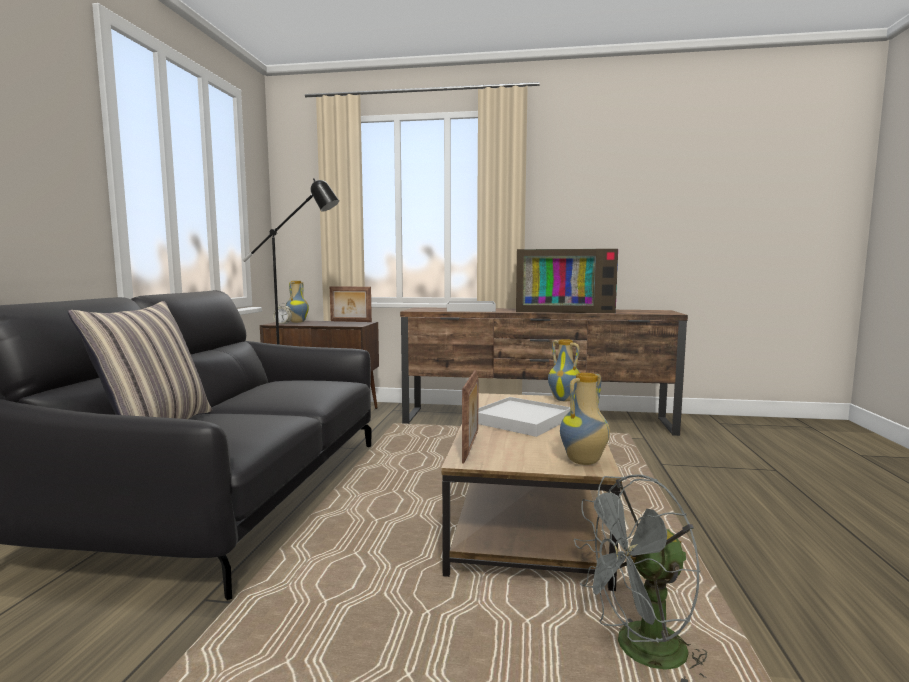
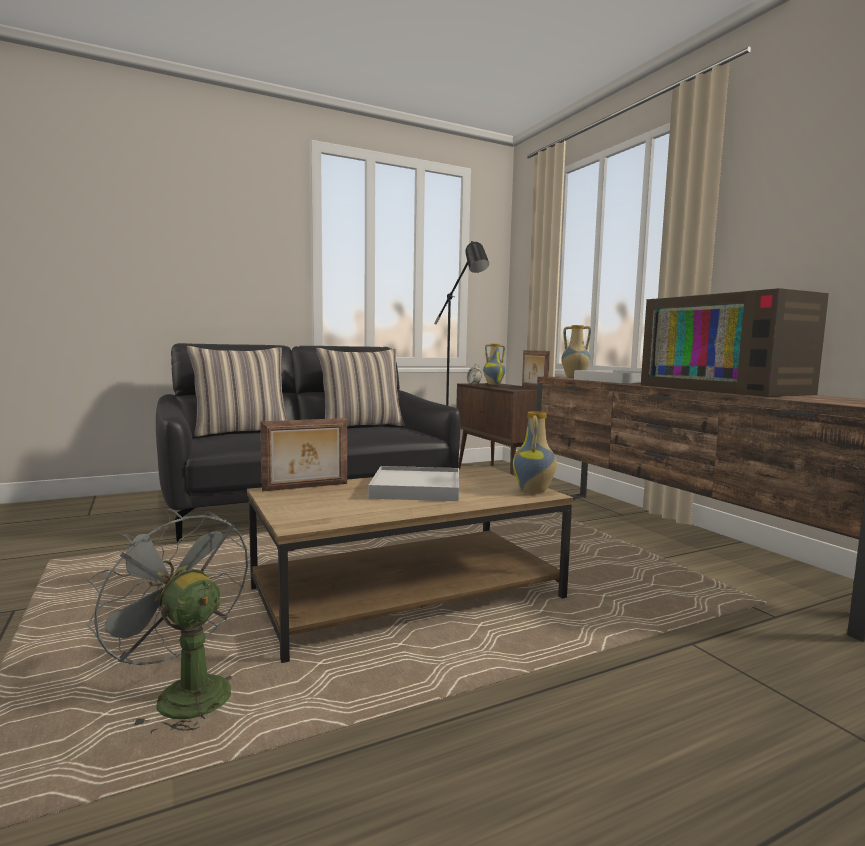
camera: 55 degrees right, 0 degrees up
vase [560,373,610,465] -> vase moved to [561,325,591,378]
none -> pillow [316,348,405,427]

